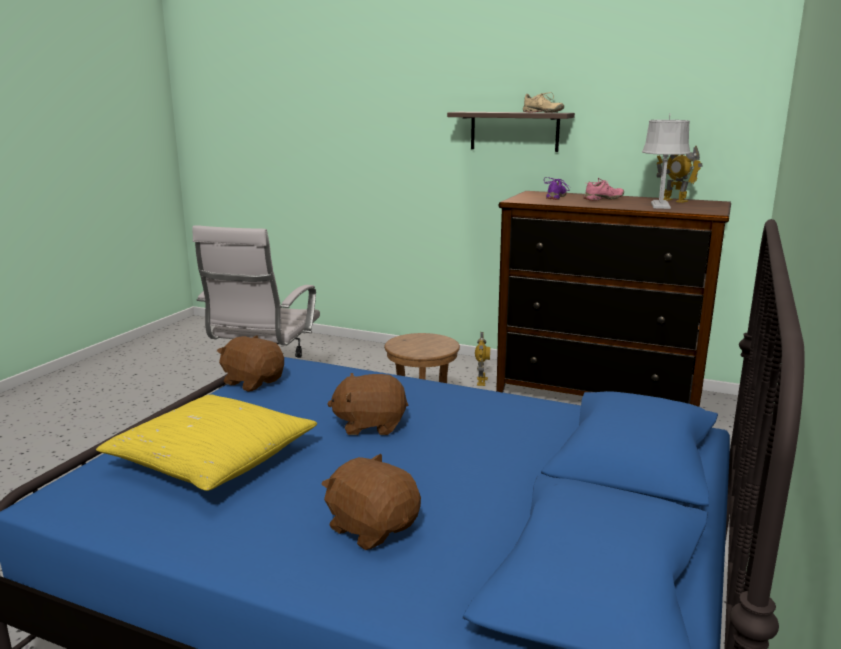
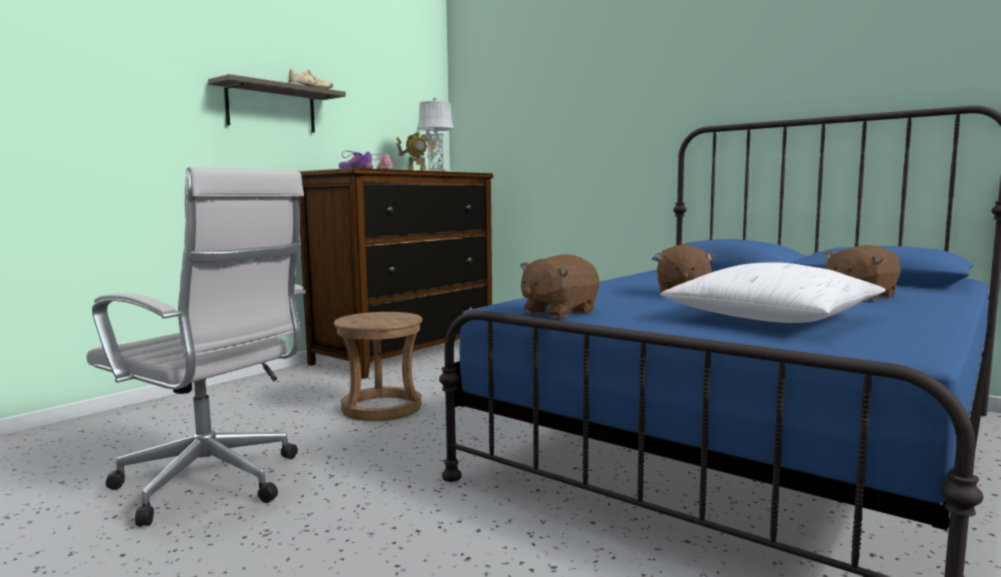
camera: 75 degrees left, 10 degrees down
yellow pillow [96,395,317,491] -> white pillow [660,262,886,323]
toy robot [475,332,490,386] -> none

